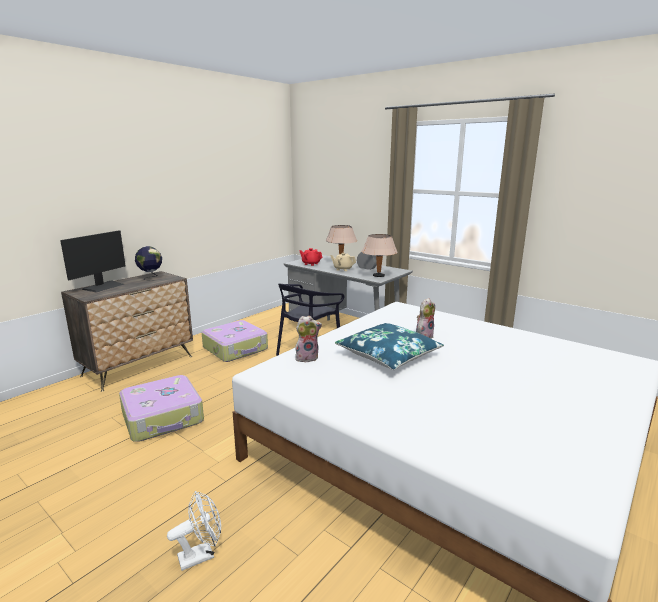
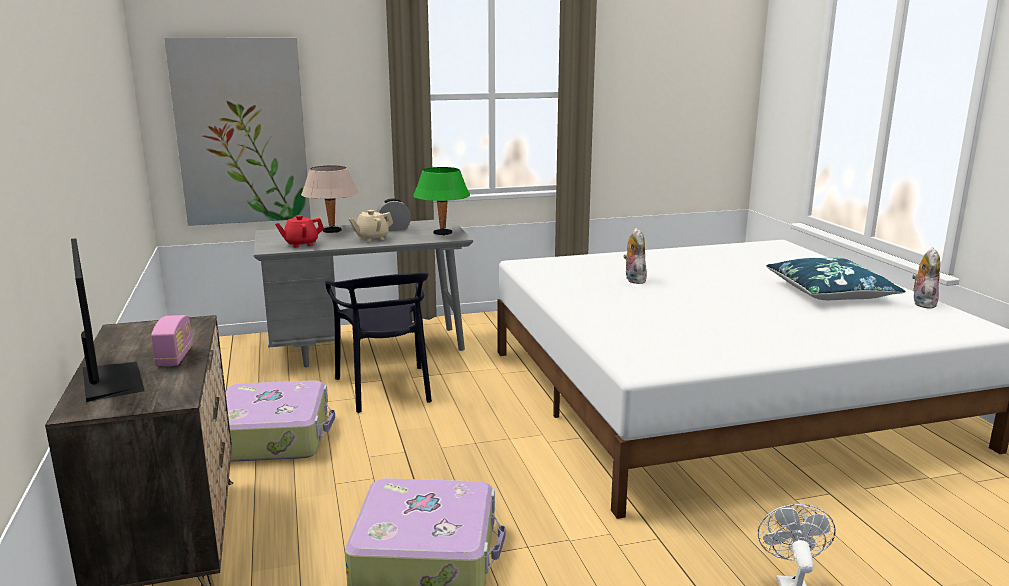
camera: 55 degrees left, 0 degrees up
globe [135,246,162,281] -> none
plush toy [295,316,322,363] -> plush toy moved to [912,247,940,309]
blue pillow [335,323,444,370] -> blue pillow moved to [766,258,906,300]
beige table lamp [362,234,398,277] -> green table lamp [413,167,470,236]
none -> radio [151,315,193,366]
none -> picture [164,38,311,226]

